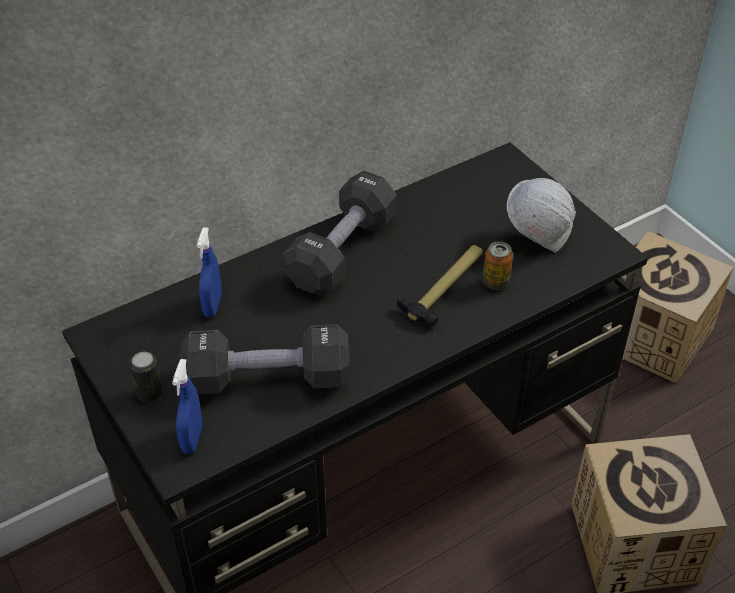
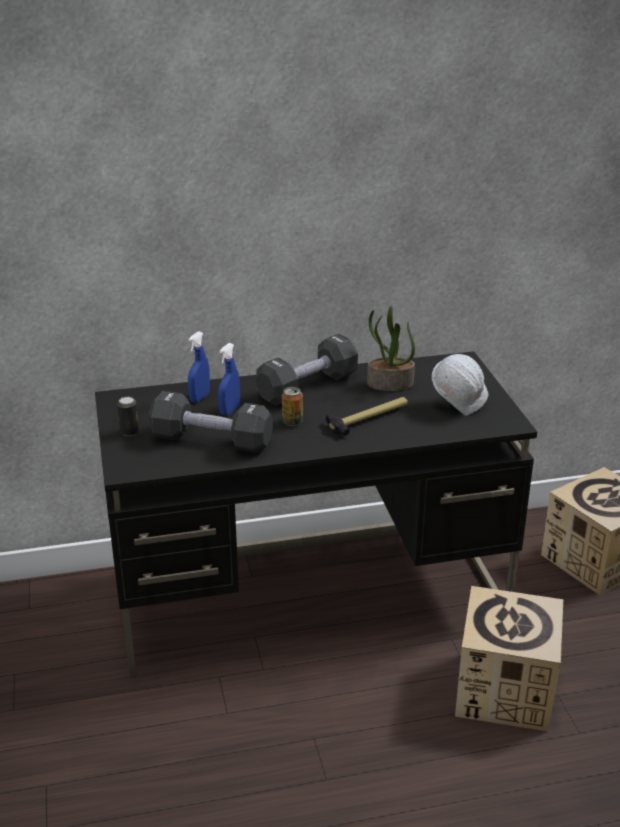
camera: 20 degrees right, 15 degrees down
blue spray bottle [172,359,202,454] -> blue spray bottle moved to [218,343,240,415]
can [483,241,513,290] -> can moved to [282,387,303,426]
none -> potted plant [367,306,415,391]

